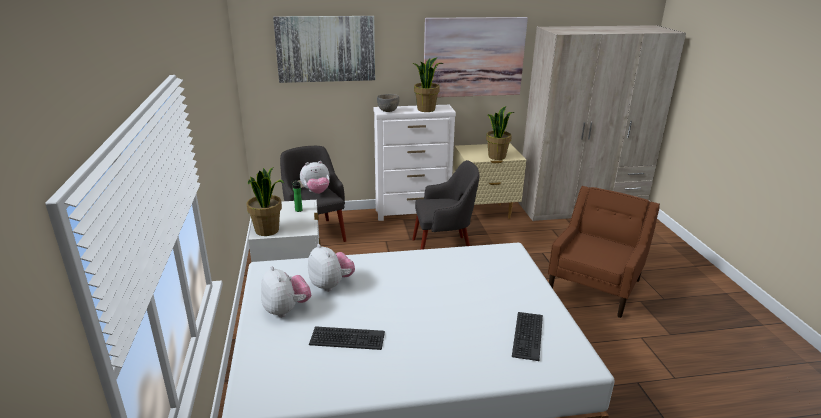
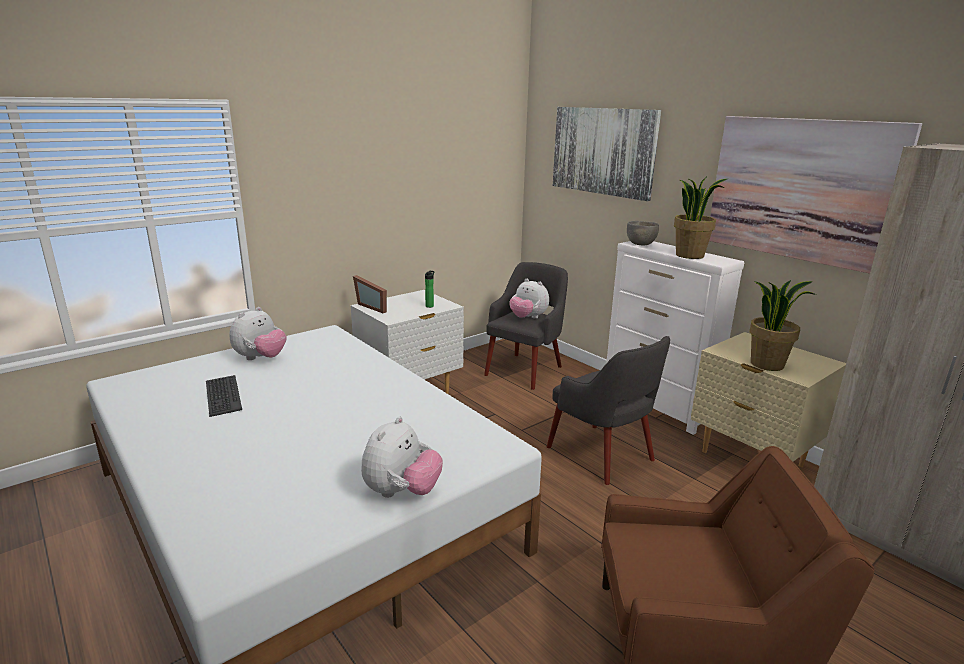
camera: 60 degrees right, 5 degrees down
potted plant [247,167,284,236] -> picture frame [353,275,387,313]
plush toy [308,244,355,291] -> plush toy moved to [361,417,443,498]
keyboard [512,312,543,361] -> none

